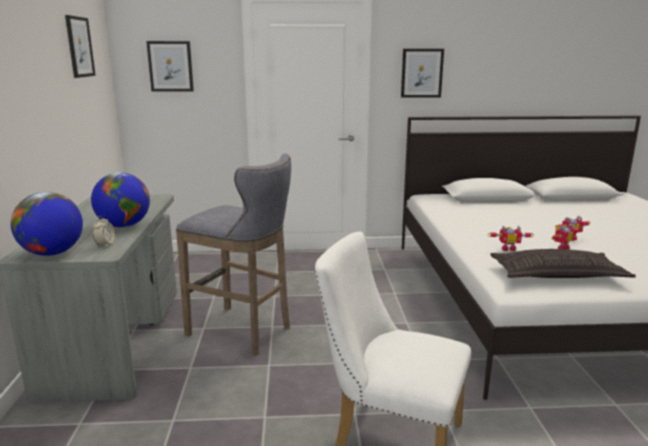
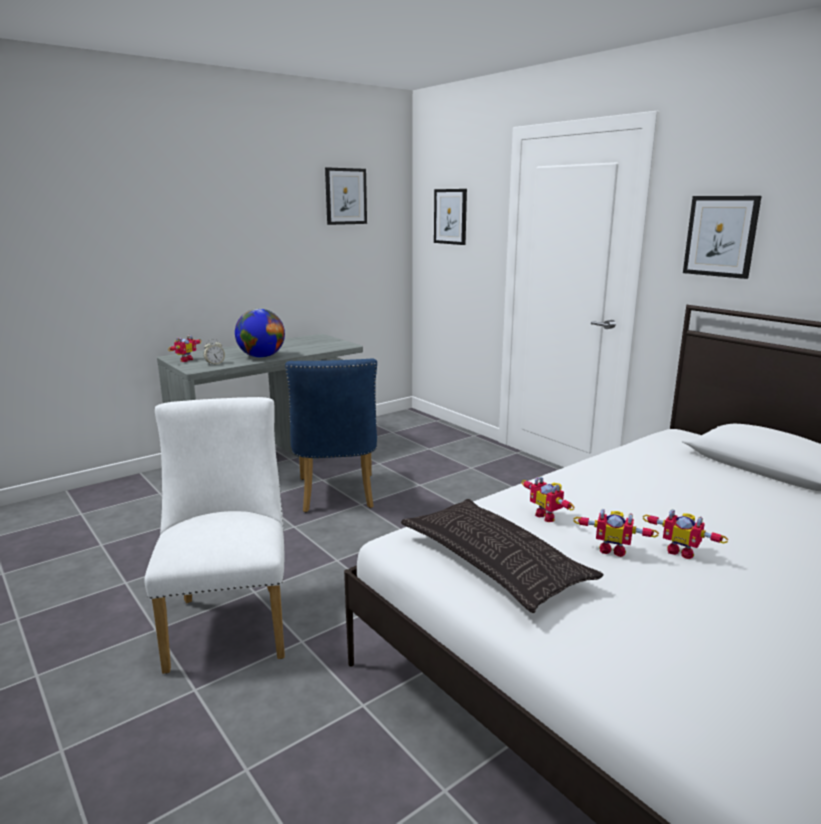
camera: 55 degrees right, 0 degrees up
globe [11,192,83,256] -> toy robot [168,335,201,362]
grey stool [176,153,291,356] -> blue chair [285,358,377,513]

